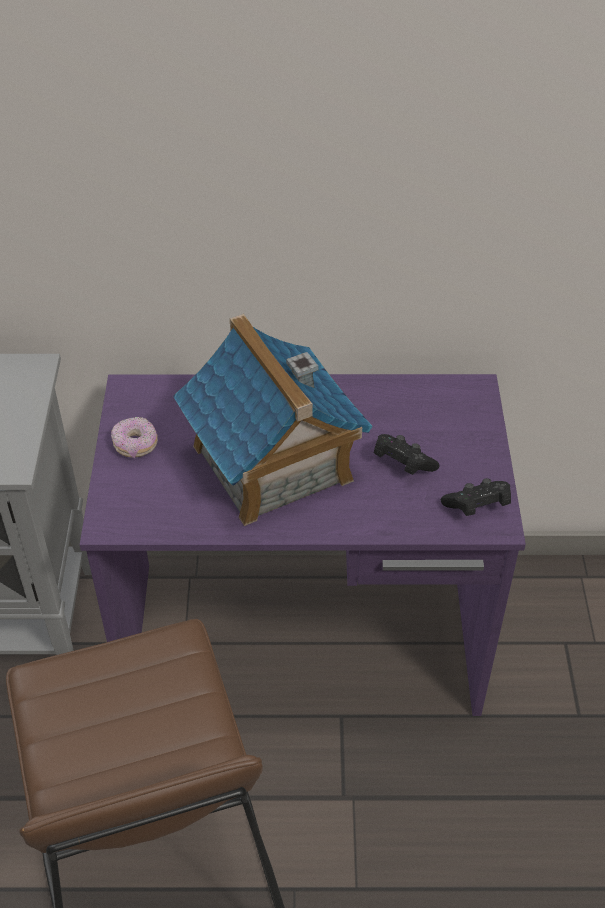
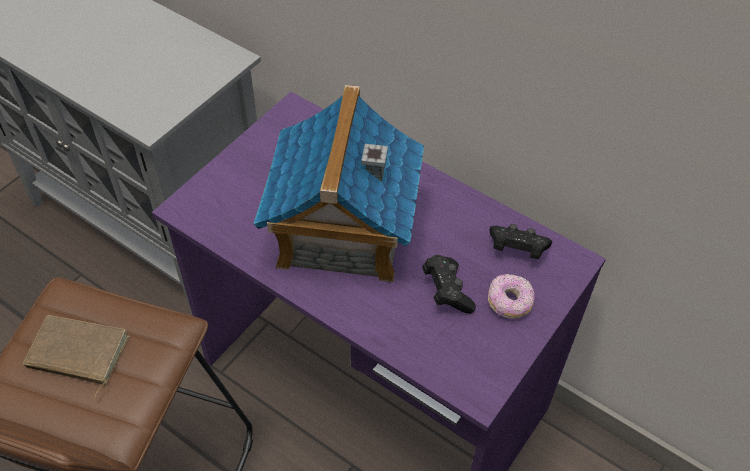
camera: 35 degrees right, 5 degrees up
donut [111,417,158,458] -> donut moved to [488,274,535,319]
black game controller [441,478,511,516] -> black game controller moved to [490,224,552,259]
none -> brown book [23,315,129,399]

